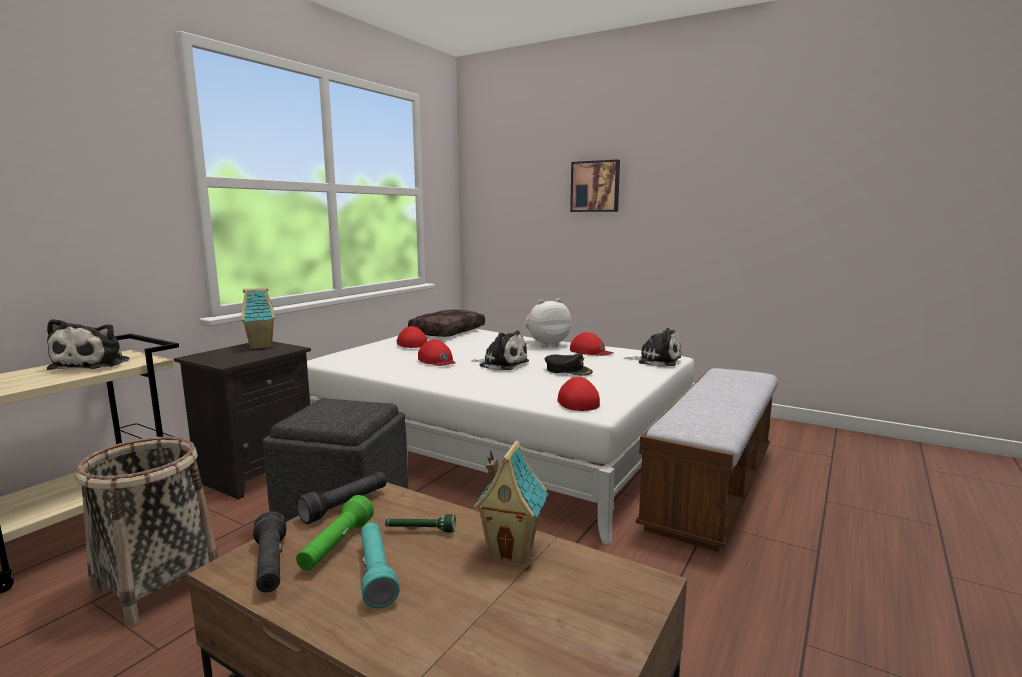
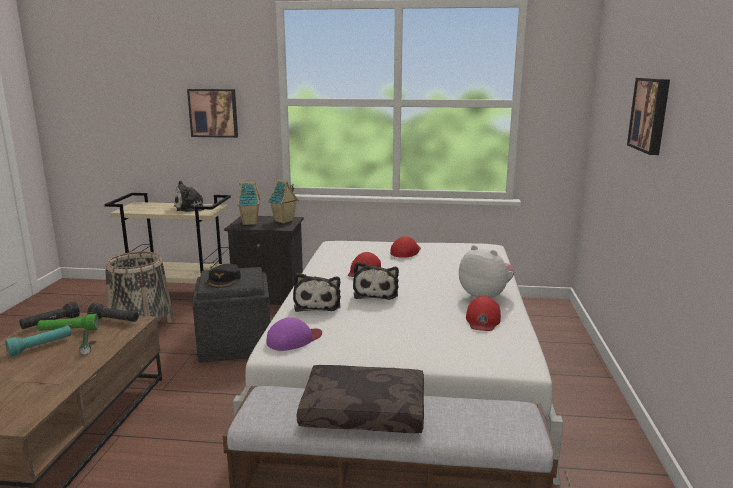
camera: 65 degrees right, 5 degrees up
brown pillow [408,310,485,337] -> brown pillow moved to [297,365,424,433]
toy house [473,441,548,564] -> toy house moved to [237,182,260,225]
black cap [545,353,593,376] -> black cap moved to [207,264,241,288]
red cap [557,377,600,411] -> purple cap [267,317,322,351]
plush toy [624,328,681,367] -> plush toy moved to [293,273,341,312]
none -> picture [187,89,238,138]

